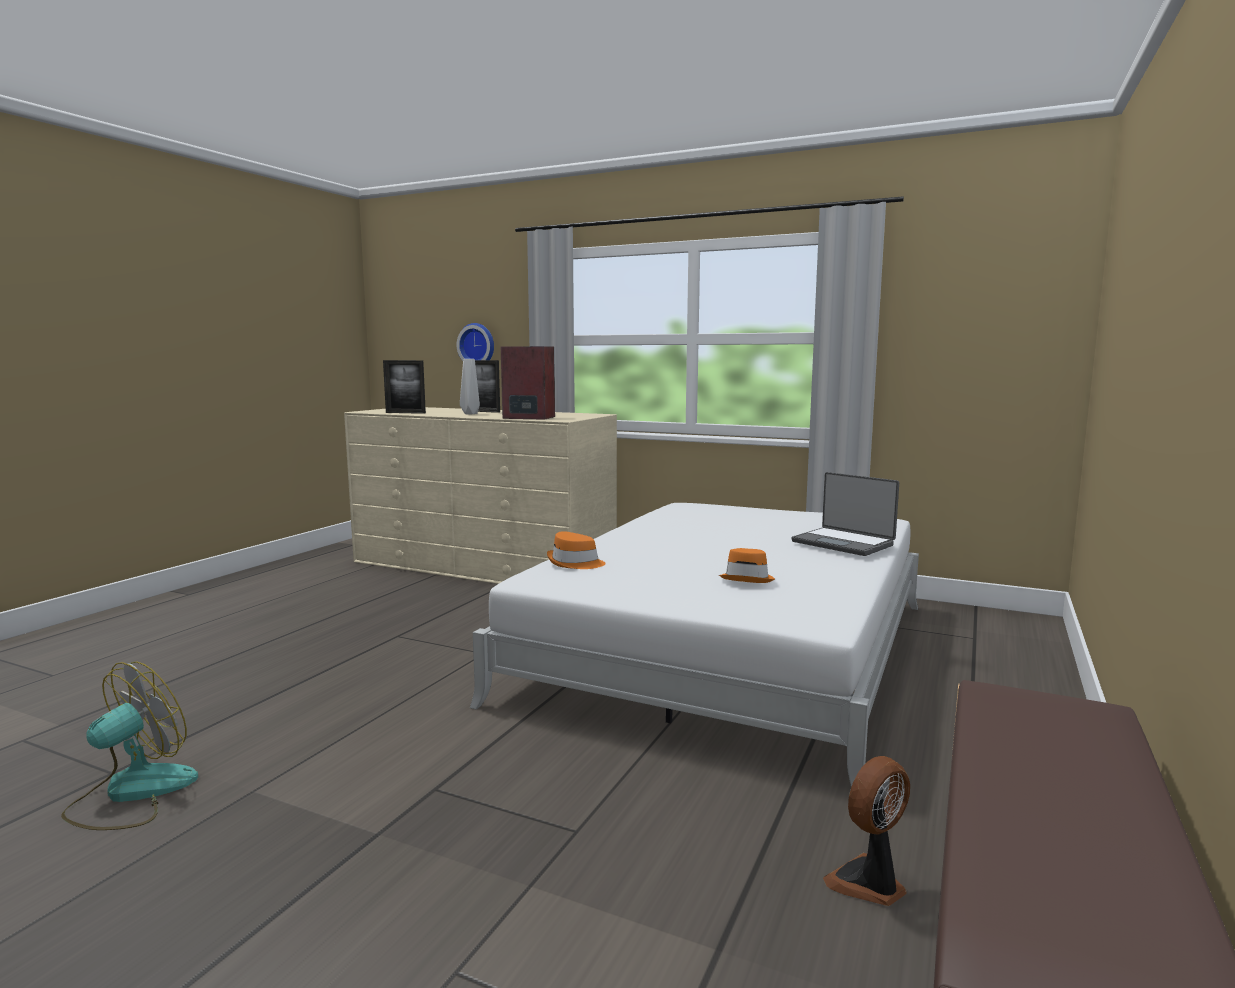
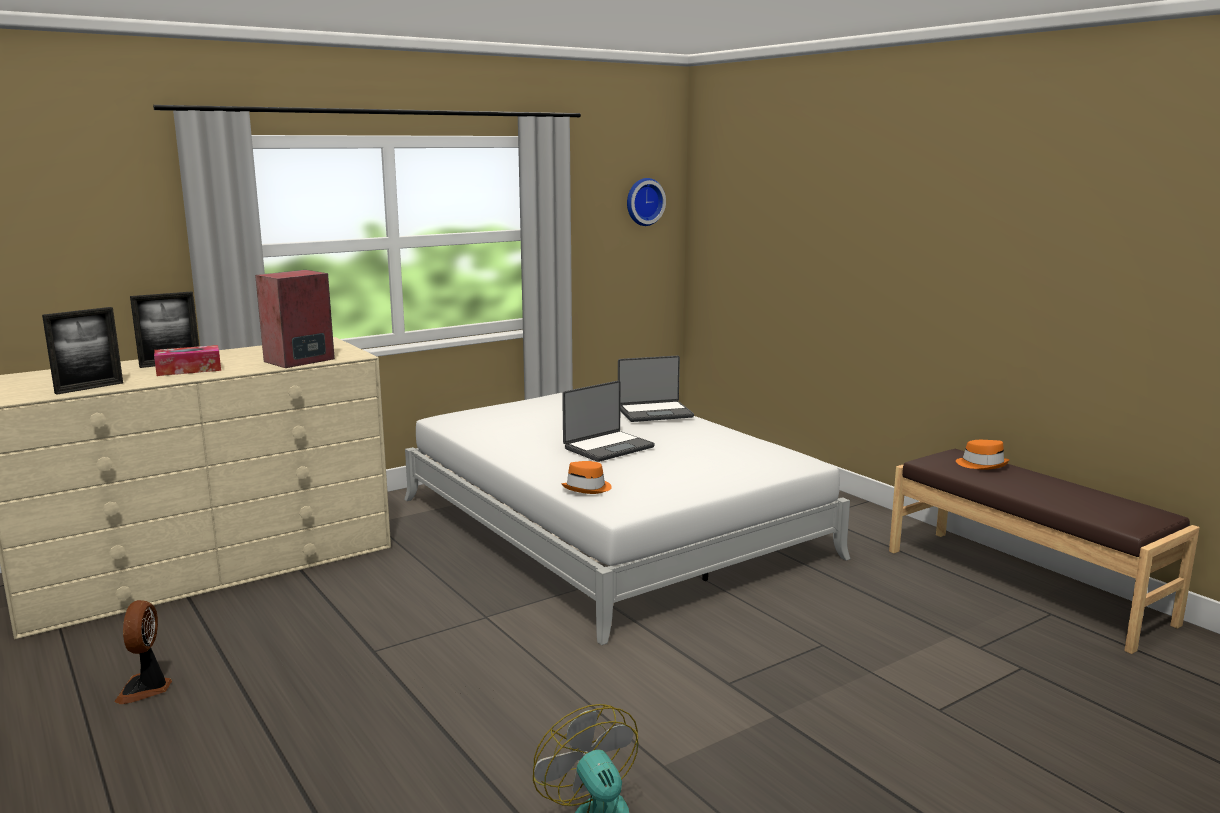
camera: 60 degrees left, 5 degrees up
wall clock [457,323,494,361] -> wall clock moved to [627,178,666,226]
grey vase [460,359,480,414] -> tissue box [154,345,221,376]
orange hat [719,548,775,583] -> orange hat moved to [956,440,1009,470]
fan [823,756,910,906] -> fan moved to [114,600,172,704]
none -> laptop [562,381,655,462]

